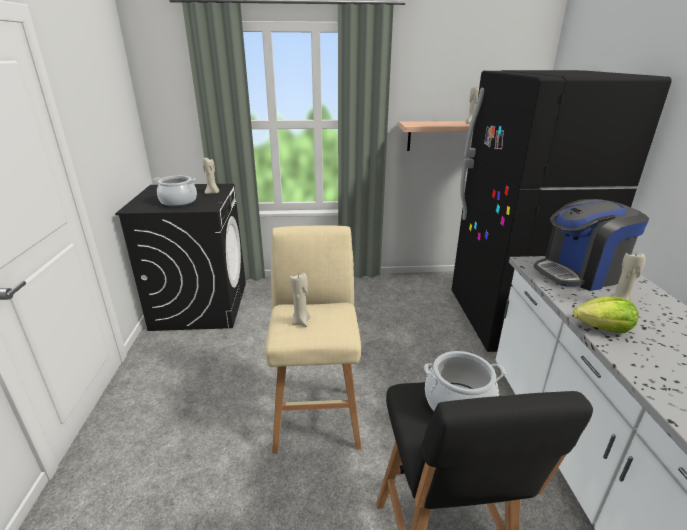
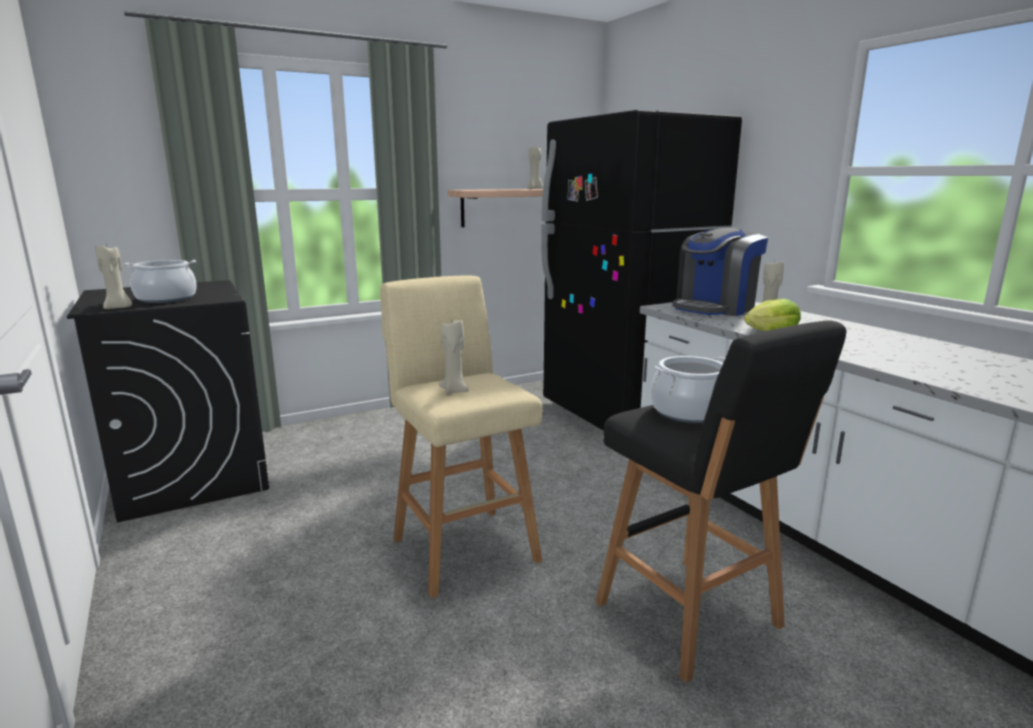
camera: 25 degrees left, 10 degrees down
beige candle [202,158,219,194] -> beige candle moved to [95,245,132,309]

